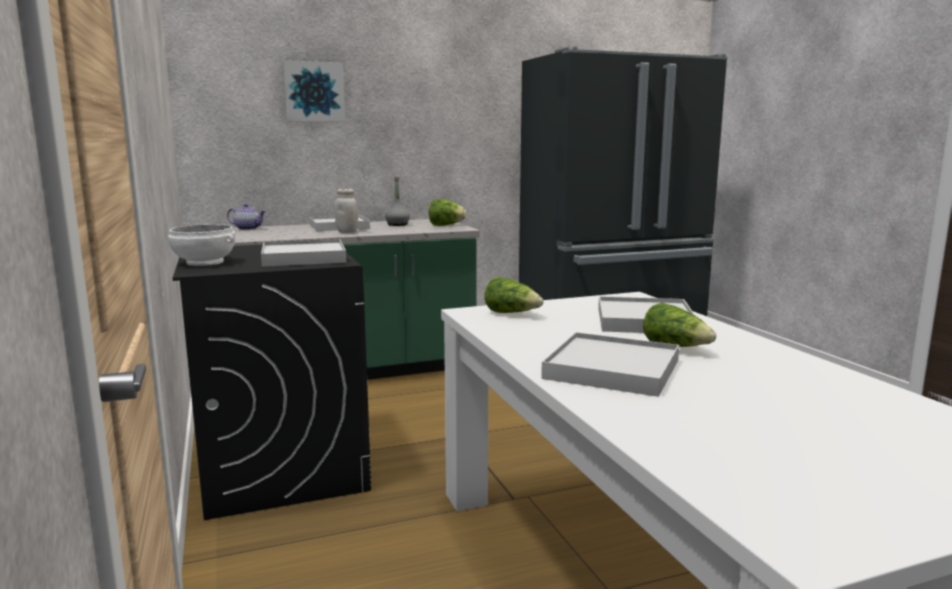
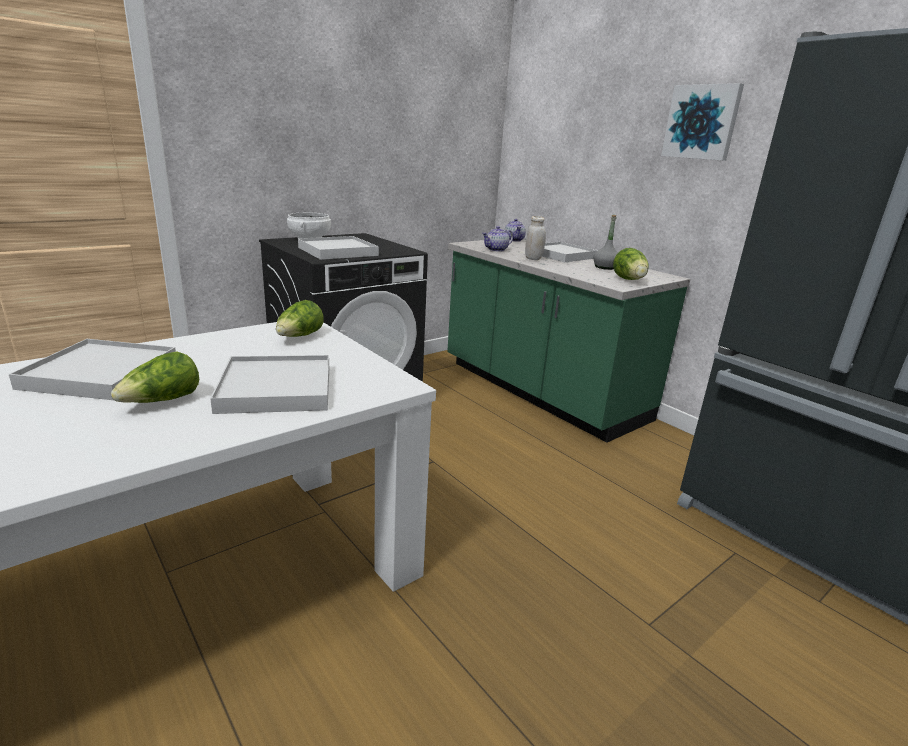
camera: 70 degrees right, 10 degrees up
picture [283,60,345,122] -> picture moved to [661,83,744,161]
none -> teapot [482,226,513,251]

